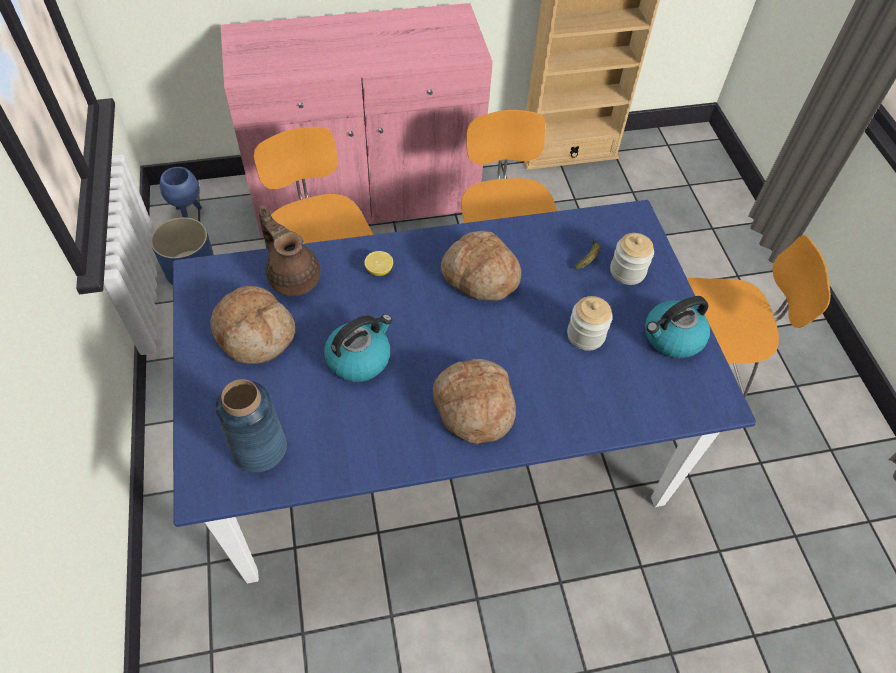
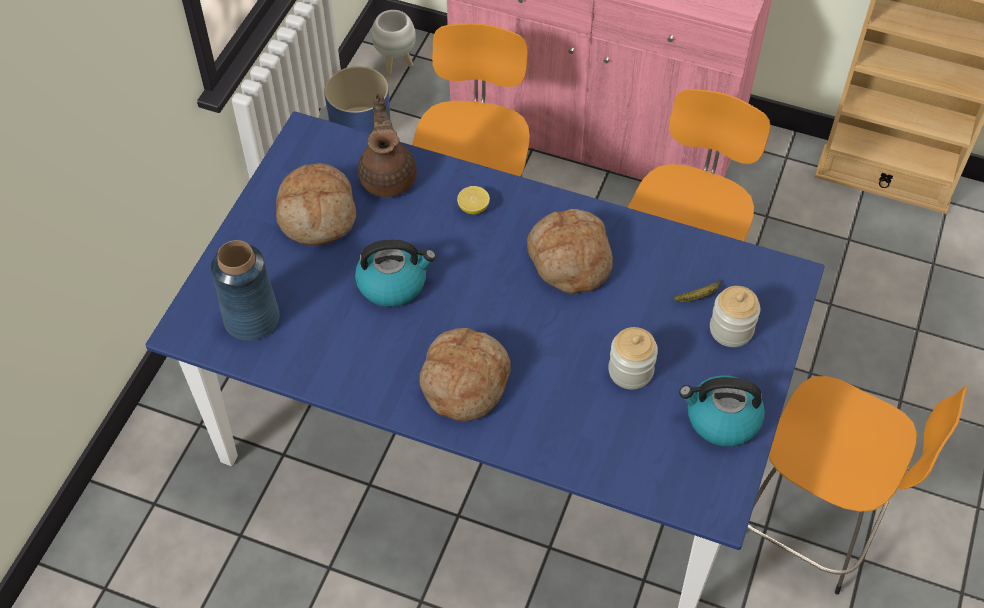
camera: 35 degrees right, 0 degrees up
blue planter [160,167,202,218] -> white planter [371,10,416,76]

